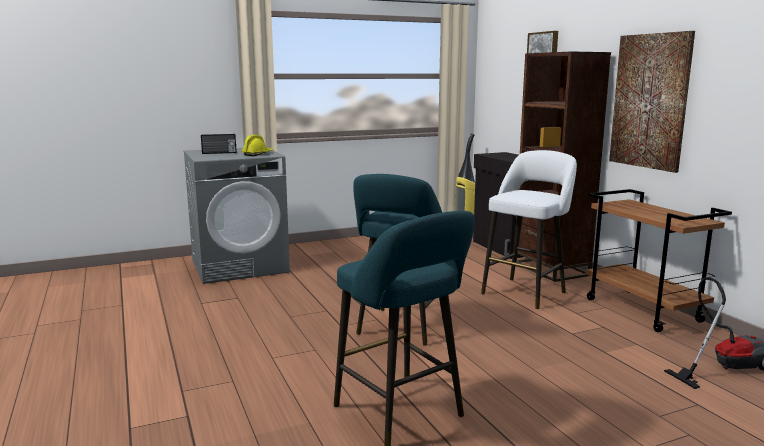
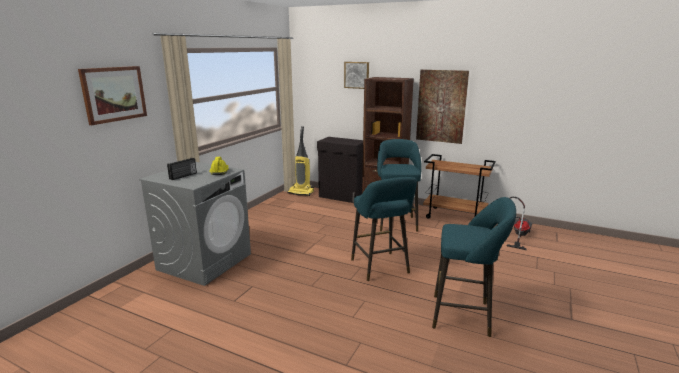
camera: 40 degrees left, 5 degrees up
white stool [481,150,577,309] -> turquoise stool [377,139,422,232]
none -> picture [78,66,147,125]

